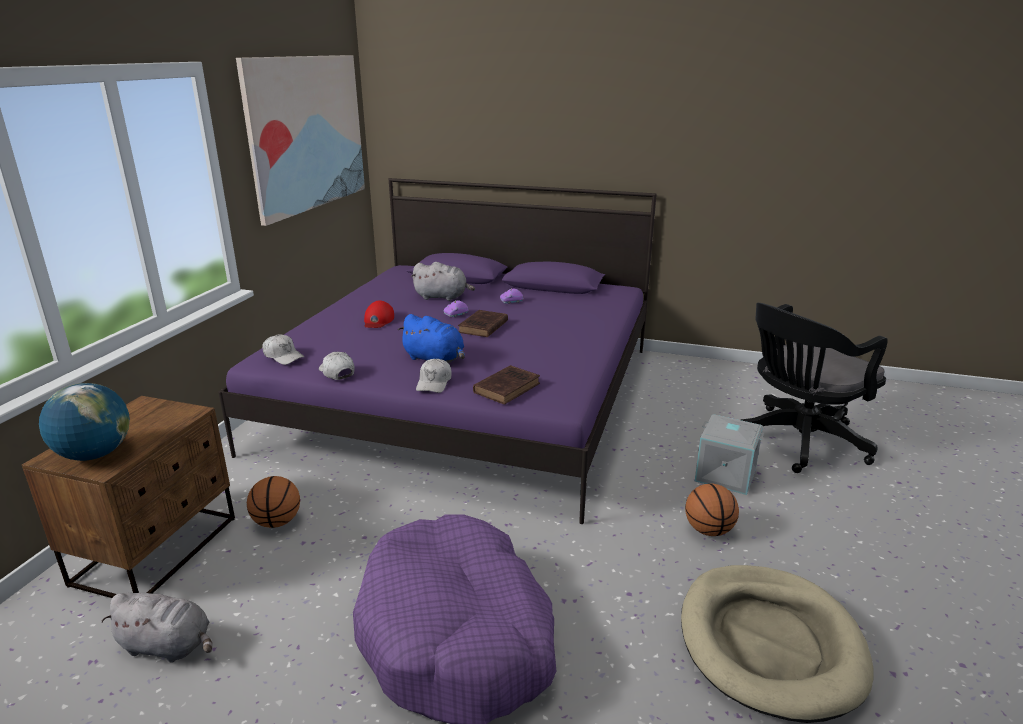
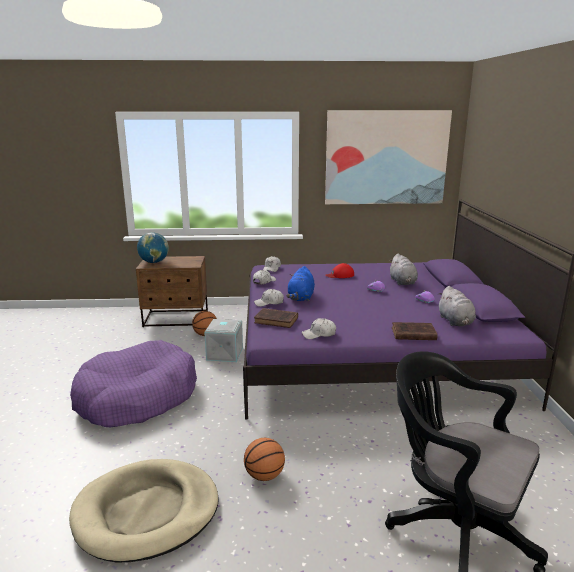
camera: 70 degrees right, 5 degrees down
grey plush toy [101,592,212,663] -> grey plush toy moved to [439,286,476,326]
brown book [458,310,508,337] -> brown book moved to [392,322,437,340]
grey storage box [695,414,764,495] -> grey storage box moved to [204,319,243,362]
none -> white cap [302,318,336,339]

